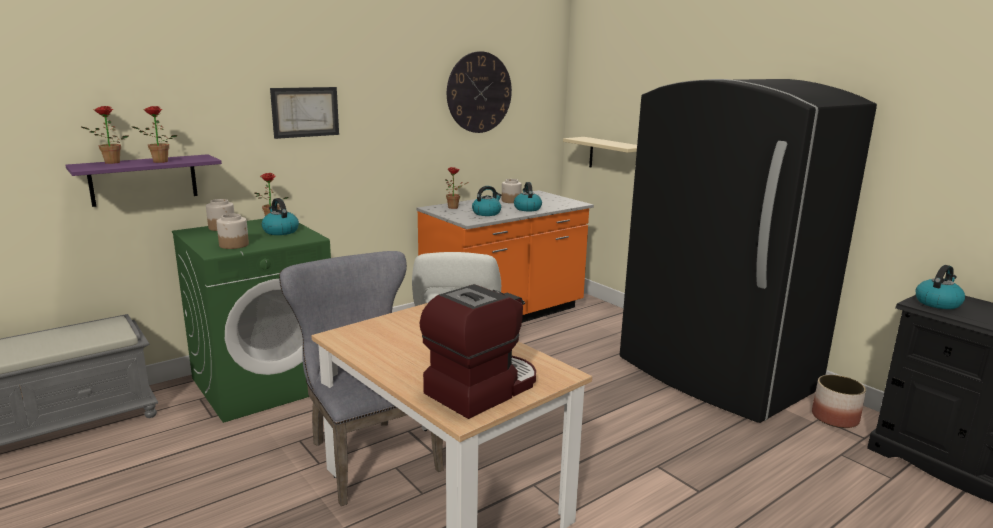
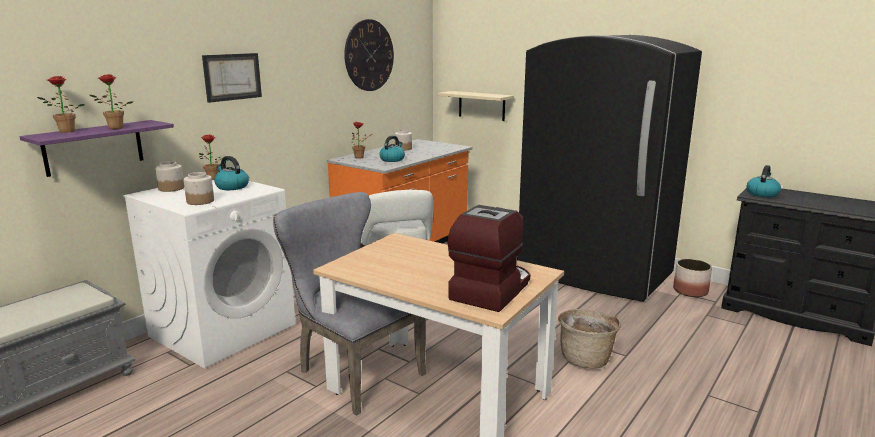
camera: 15 degrees left, 0 degrees up
green washing machine [172,219,331,423] -> white washing machine [123,180,295,368]
kettle [514,182,542,211] -> none
none -> basket [558,309,621,369]

